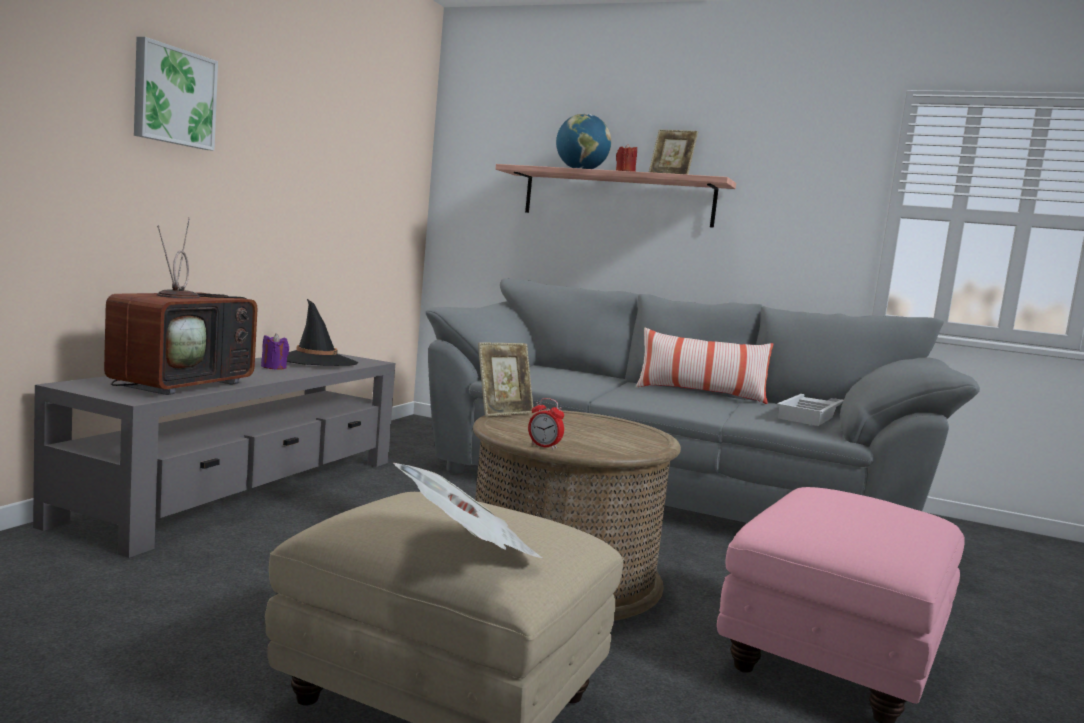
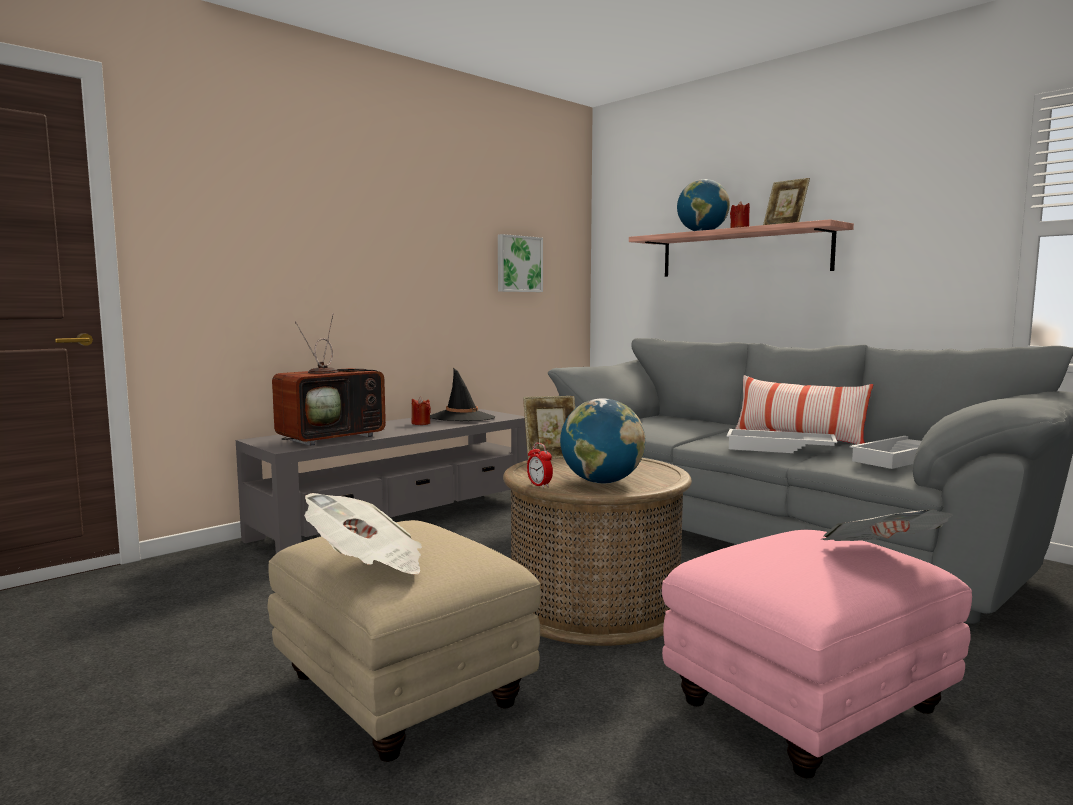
camera: 25 degrees right, 0 degrees up
picture [134,37,218,151] -> picture moved to [498,234,543,292]
purple candle [261,333,289,369] -> red candle [411,397,431,425]
none -> globe [560,398,645,483]
none -> white tray [727,429,837,453]
none -> newspaper [821,510,953,541]

